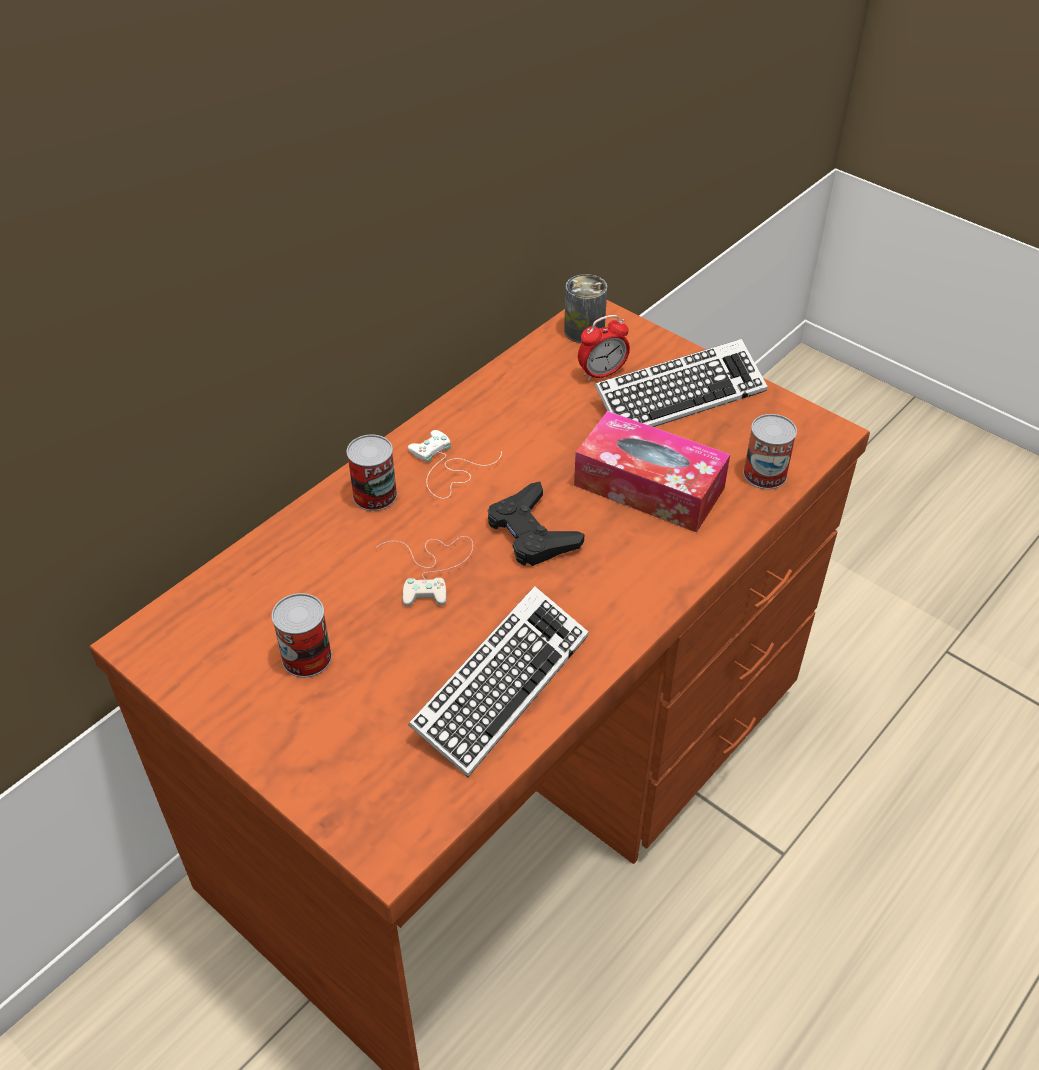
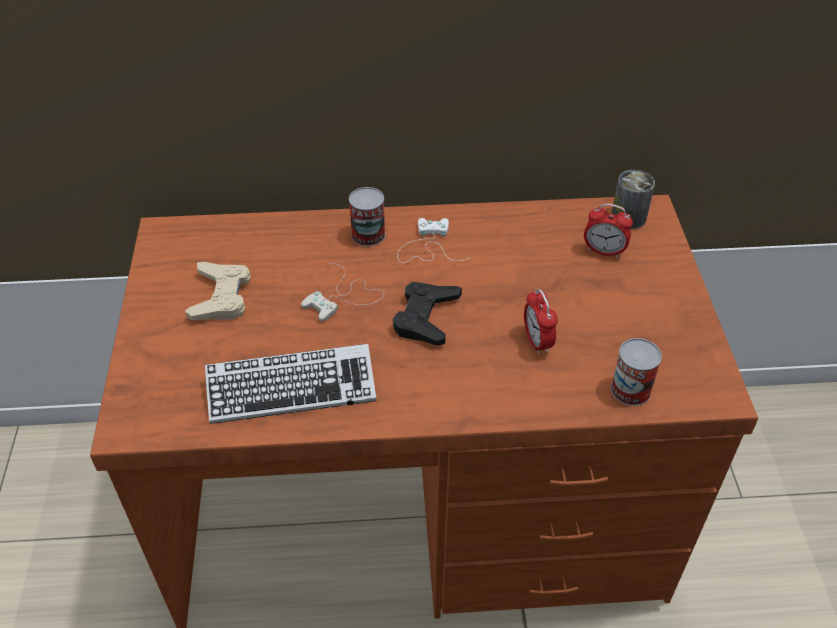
camera: 45 degrees right, 0 degrees up
can [272,593,332,677] -> beige game controller [185,262,251,321]
tissue box [574,411,730,533] -> alarm clock [524,289,558,355]
keyboard [595,339,768,427] -> none

